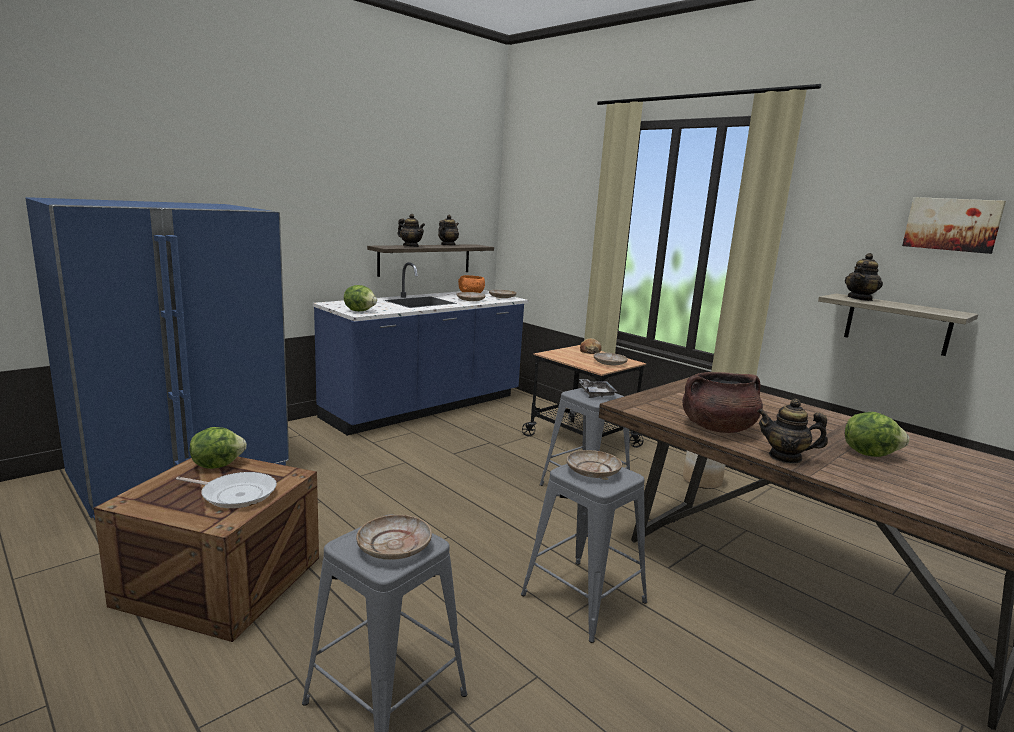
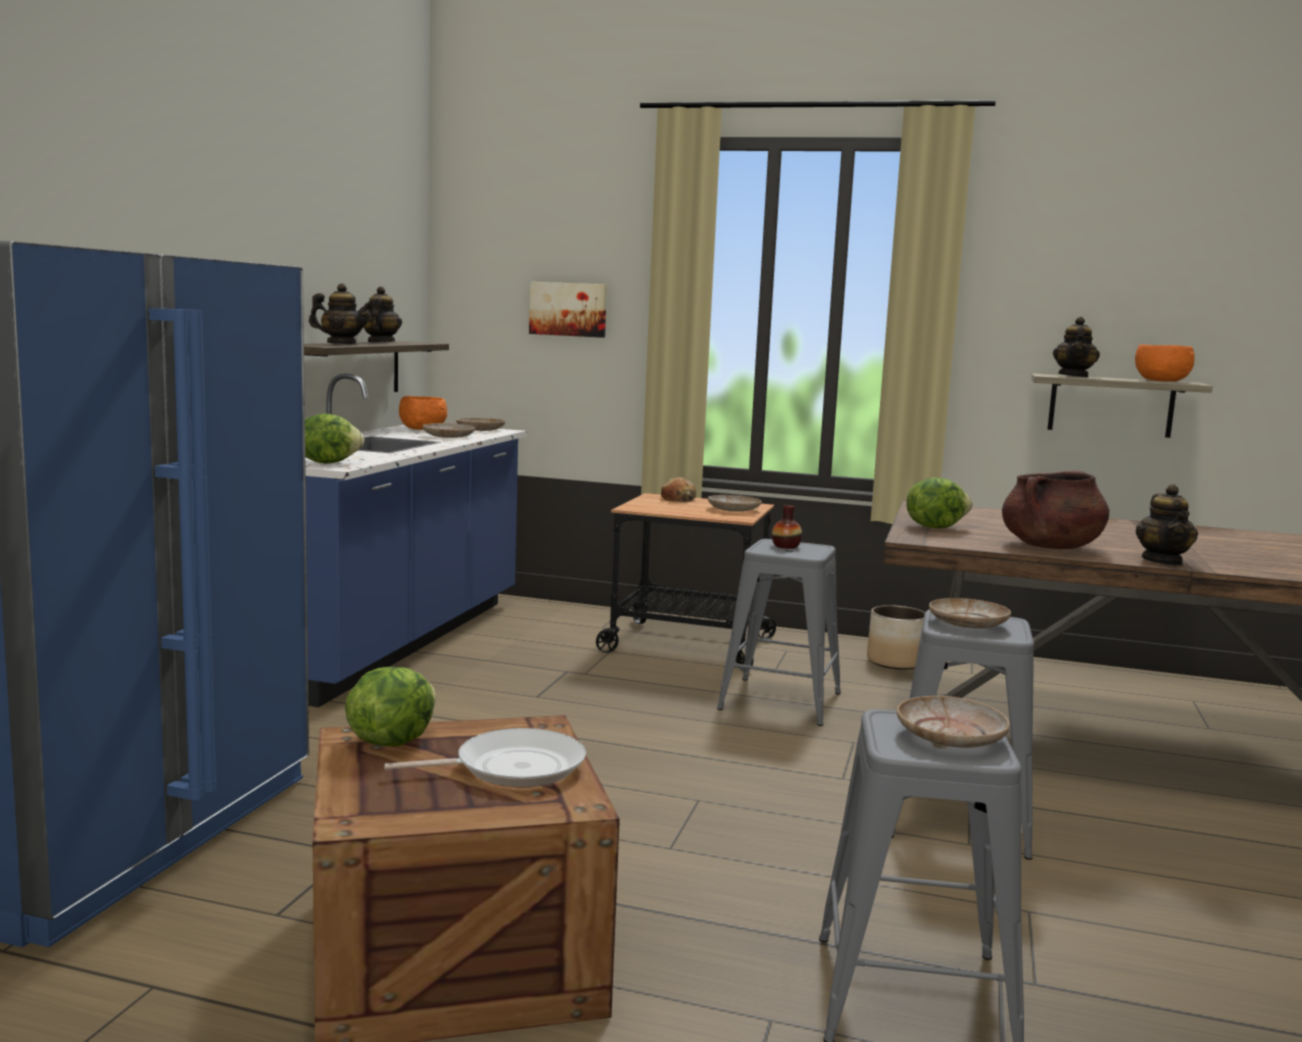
camera: 30 degrees left, 5 degrees down
grey tray [579,379,618,397] -> vase [772,505,802,549]
teapot [757,399,828,464] -> teapot turned 75 degrees counterclockwise [1136,484,1198,566]
lettuce [845,412,909,457] -> lettuce moved to [906,477,972,528]
picture [902,197,1006,254] -> picture moved to [529,282,607,338]
none -> orange bowl [1135,344,1194,381]

